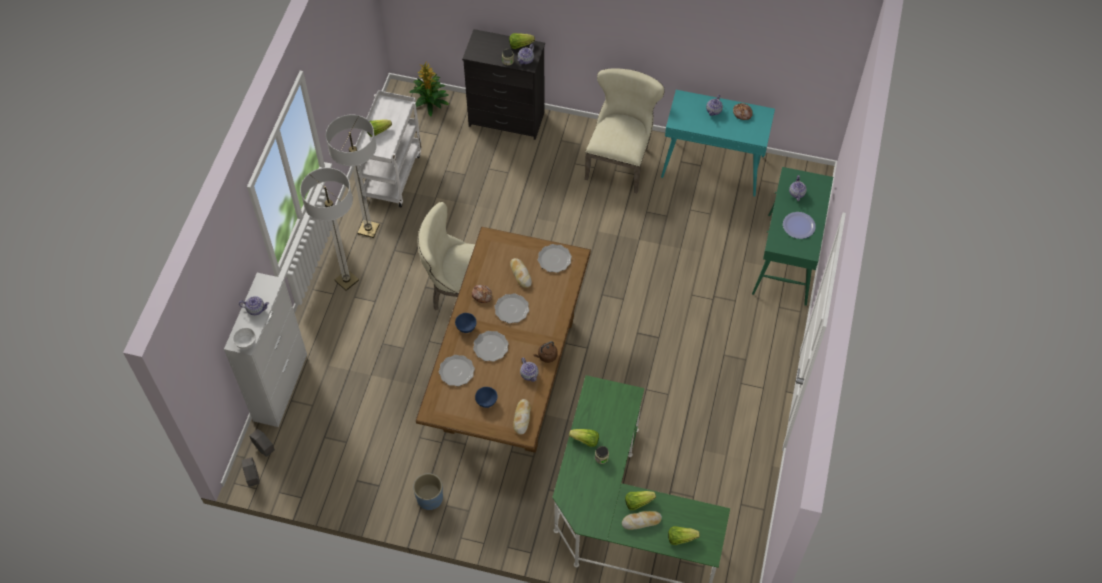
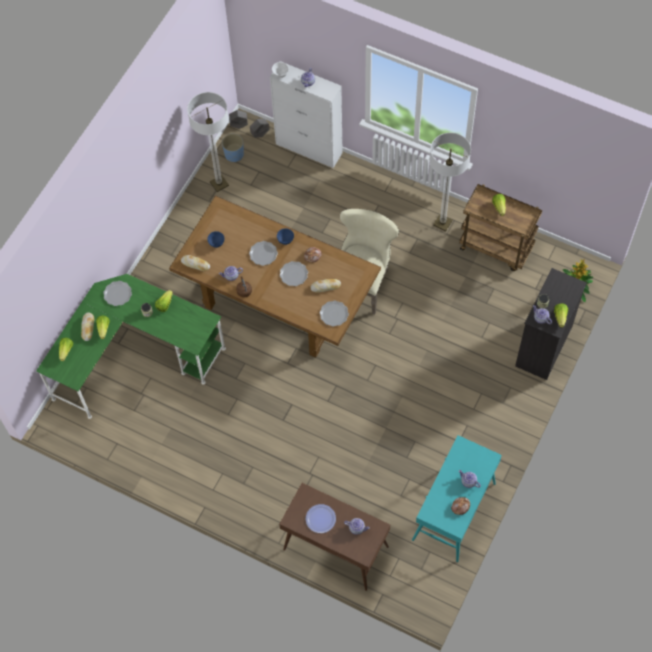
camera: 105 degrees right, 5 degrees up
floor lamp [300,168,359,291] -> floor lamp moved to [187,92,229,192]
white cart [353,90,421,207] -> brown cart [459,184,542,271]
blue planter [413,473,443,510] -> blue planter moved to [222,134,244,162]
plate [439,355,475,386] -> plate moved to [103,281,132,306]
beige chair [585,68,665,193] -> none
green console table [752,167,833,306] -> brown console table [279,483,390,591]

